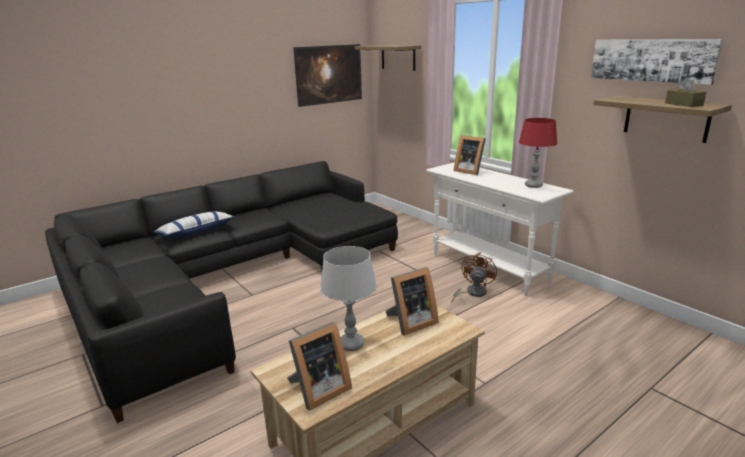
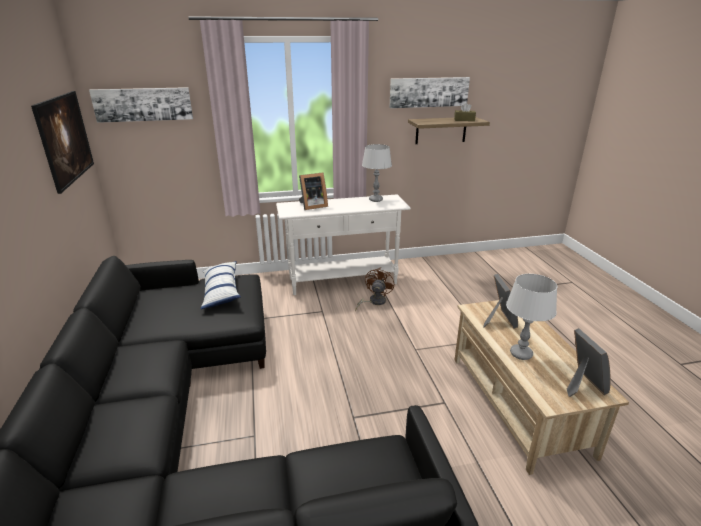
camera: 65 degrees left, 5 degrees up
pillow [153,212,235,238] -> pillow moved to [201,261,241,309]
shelf [355,45,421,71] -> picture [89,87,193,123]
brown fan [451,253,497,303] -> brown fan turned 60 degrees clockwise [355,268,394,312]
red table lamp [519,118,557,188] -> grey table lamp [362,144,392,202]

